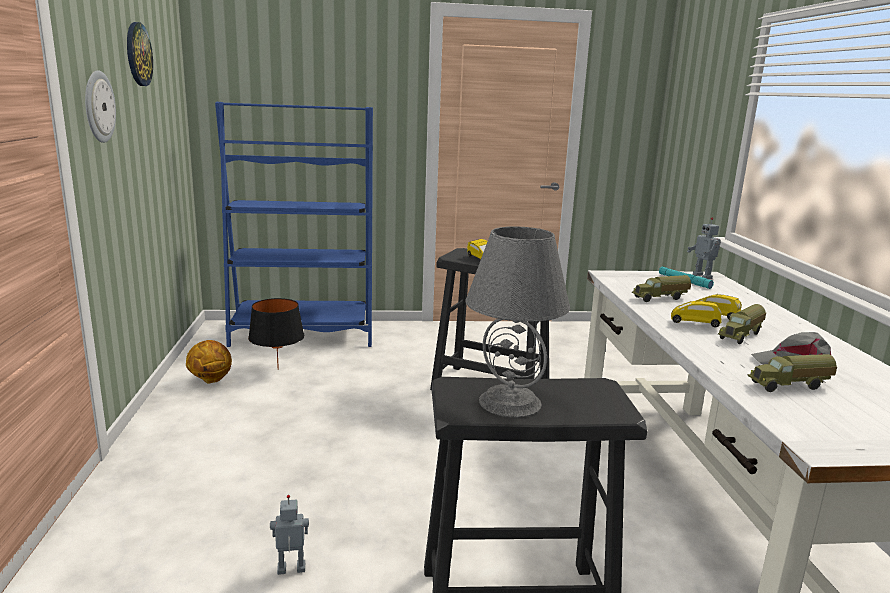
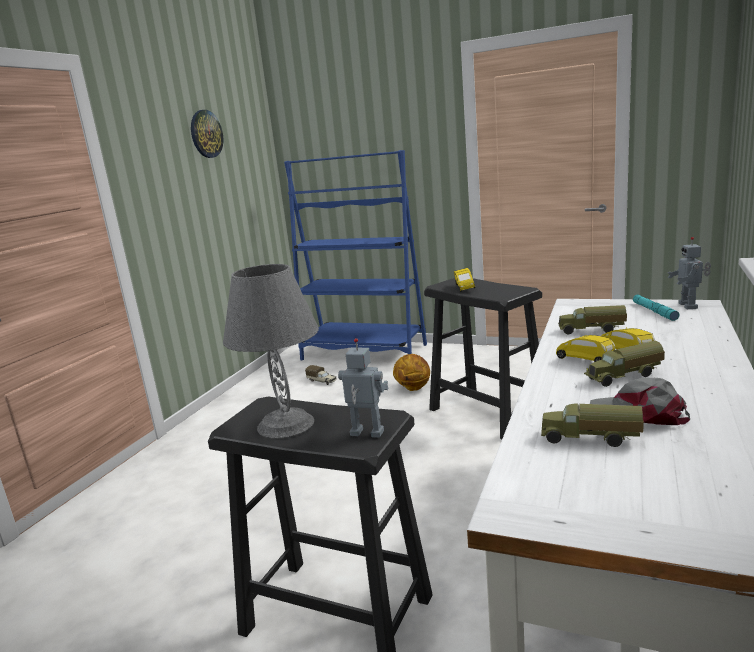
camera: 30 degrees right, 0 degrees up
wall clock [85,70,116,143] -> none
basketball [186,340,232,384] -> basketball moved to [393,354,430,391]
black table lamp [248,298,305,370] -> toy truck [305,365,337,385]
toy robot [270,495,309,575] -> toy robot moved to [338,338,388,438]

